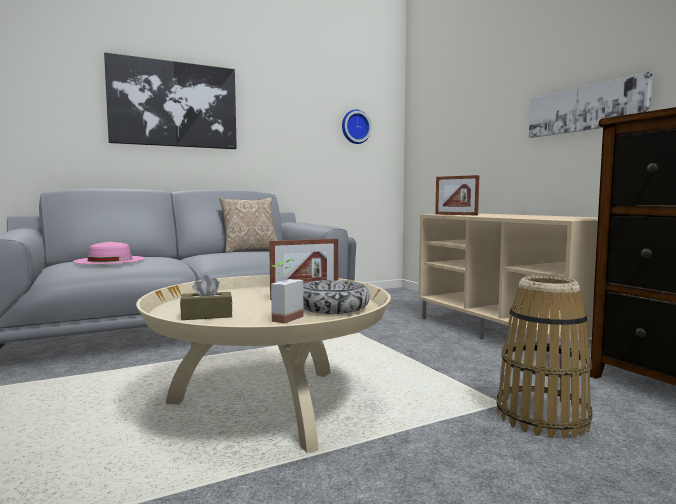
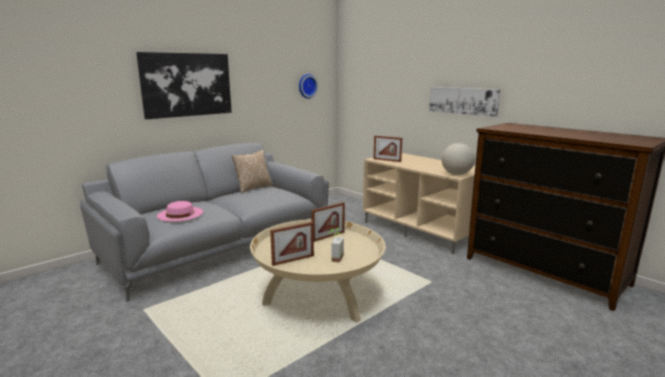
camera: 15 degrees left, 10 degrees up
brown tissue box [180,275,233,320] -> picture frame [270,222,314,266]
bowl [303,280,370,314] -> none
basket [496,276,592,439] -> none
none -> globe [442,143,475,175]

